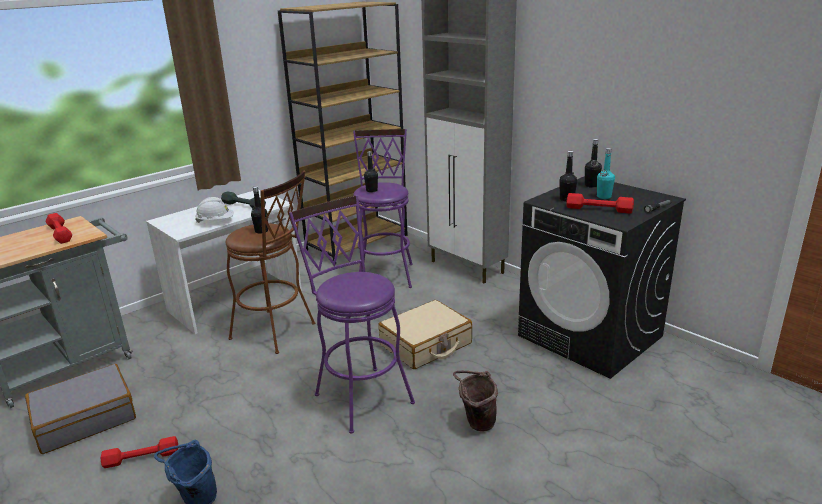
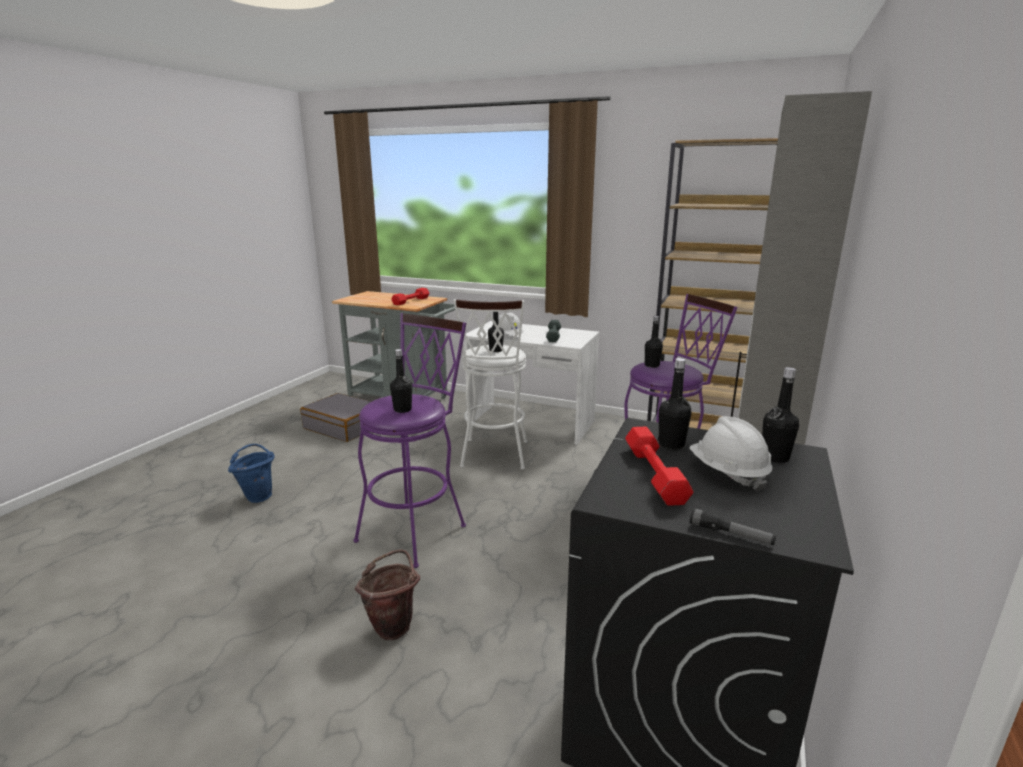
camera: 65 degrees right, 5 degrees down
red dumbbell [101,436,178,468] -> none
brown stool [226,170,315,354] -> white stool [454,299,527,469]
beige suitcase [378,300,472,369] -> none
turquoise bottle [597,148,615,199] -> white hard hat [689,416,772,491]
none -> black bottle [390,349,412,413]

